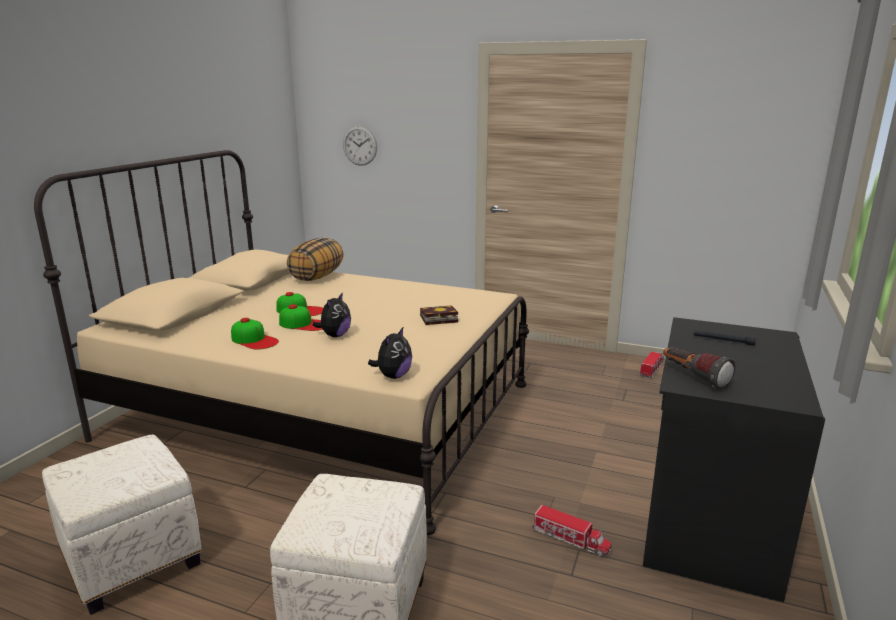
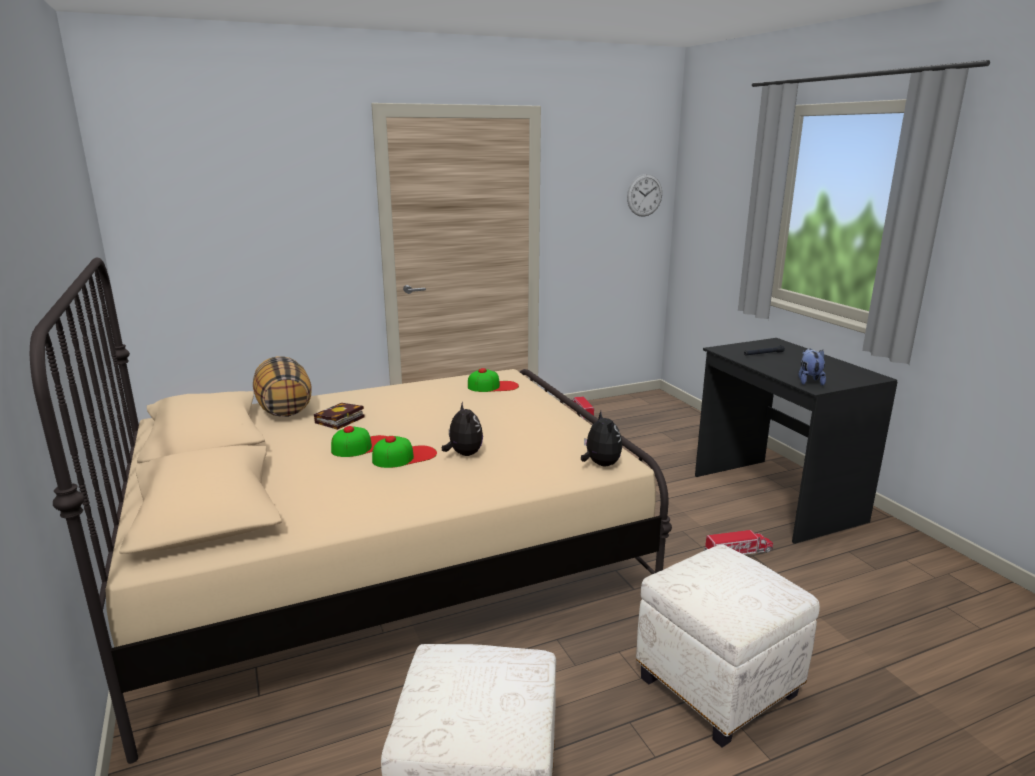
camera: 45 degrees left, 0 degrees up
cap [231,318,279,350] -> cap moved to [468,368,519,392]
wall clock [343,126,377,166] -> wall clock moved to [627,174,662,217]
book [420,305,458,325] -> book moved to [314,403,364,430]
flashlight [663,347,735,390] -> plush toy [799,348,826,386]

